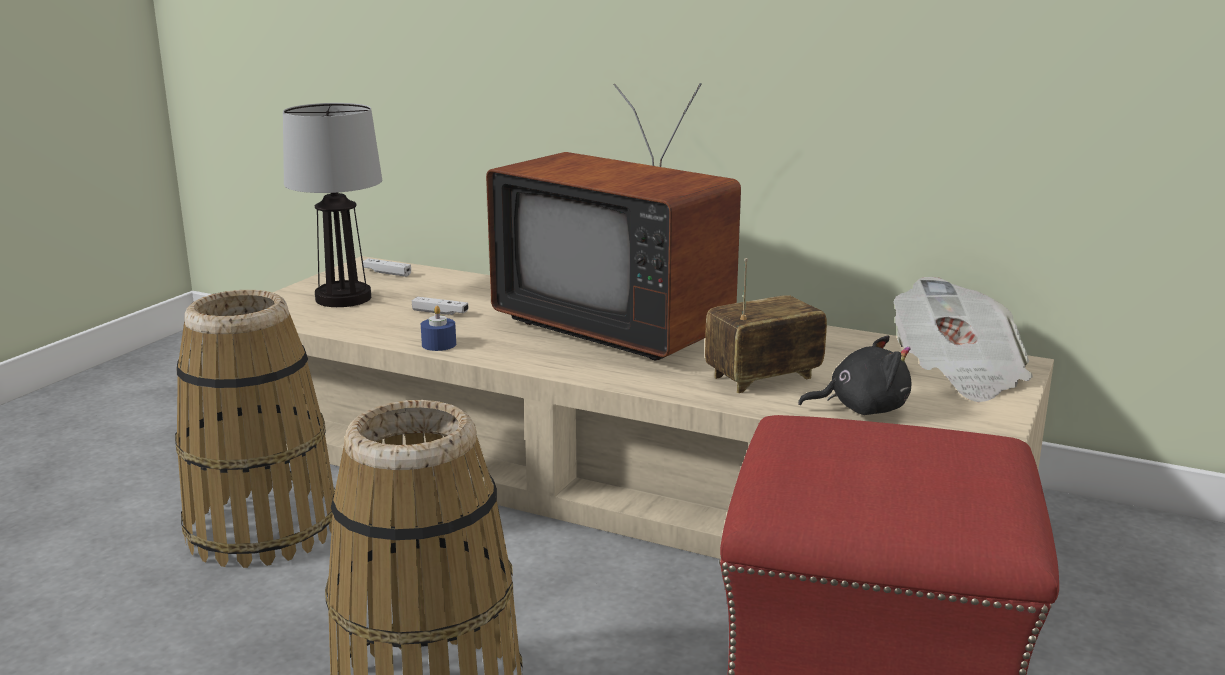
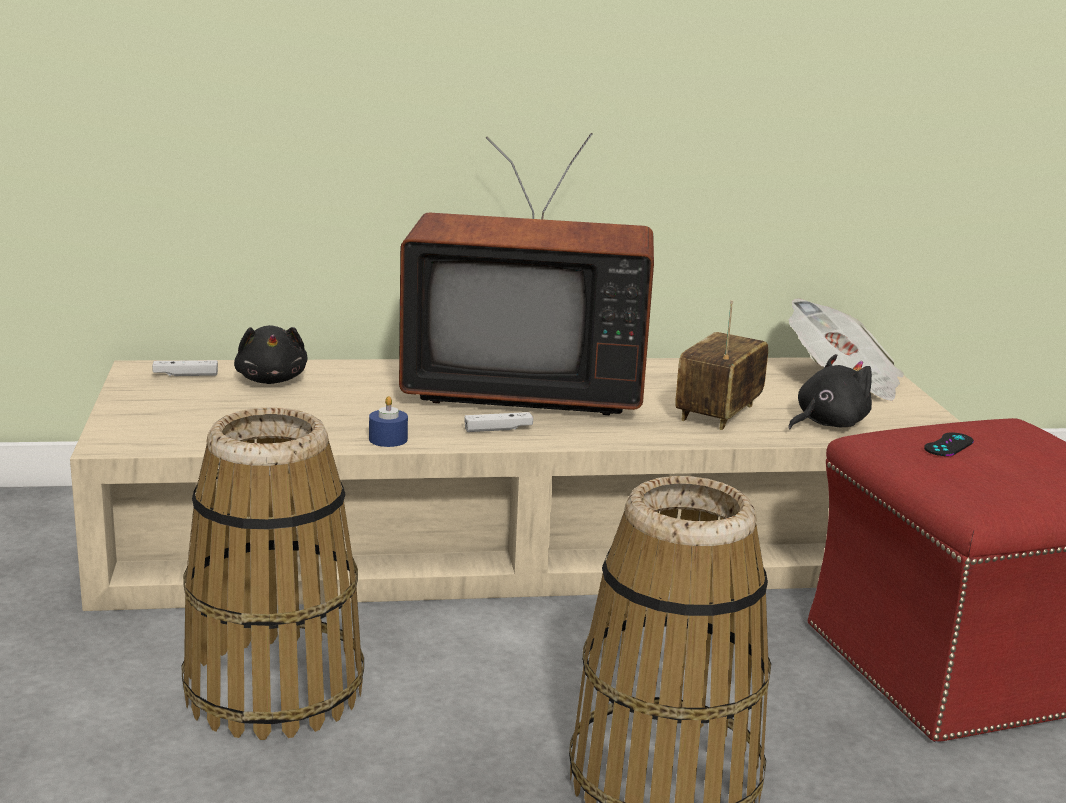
camera: 35 degrees left, 0 degrees up
table lamp [283,103,382,307] -> none
white game controller [412,297,469,315] -> white game controller moved to [464,412,533,432]
none -> black plush toy [234,325,308,384]
none -> black game controller [924,432,974,456]

